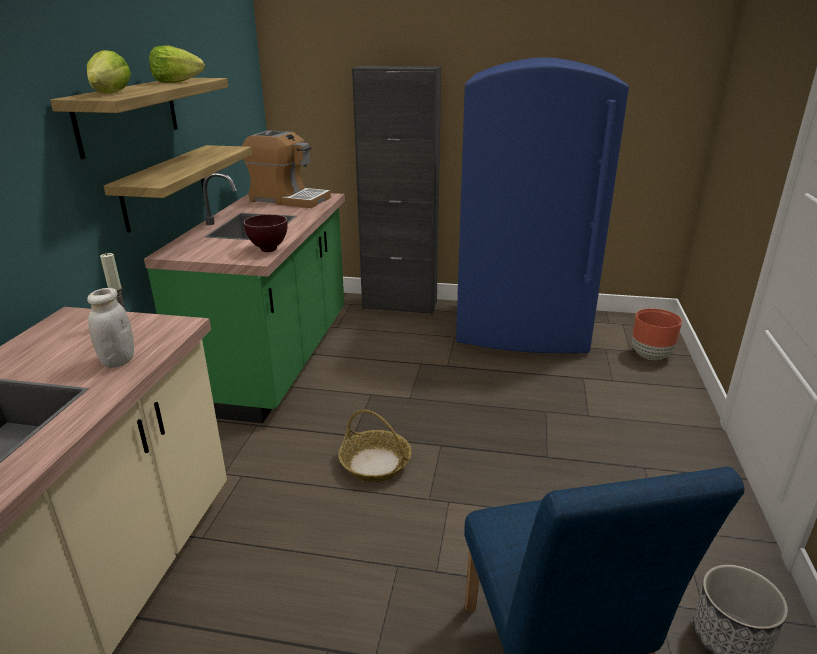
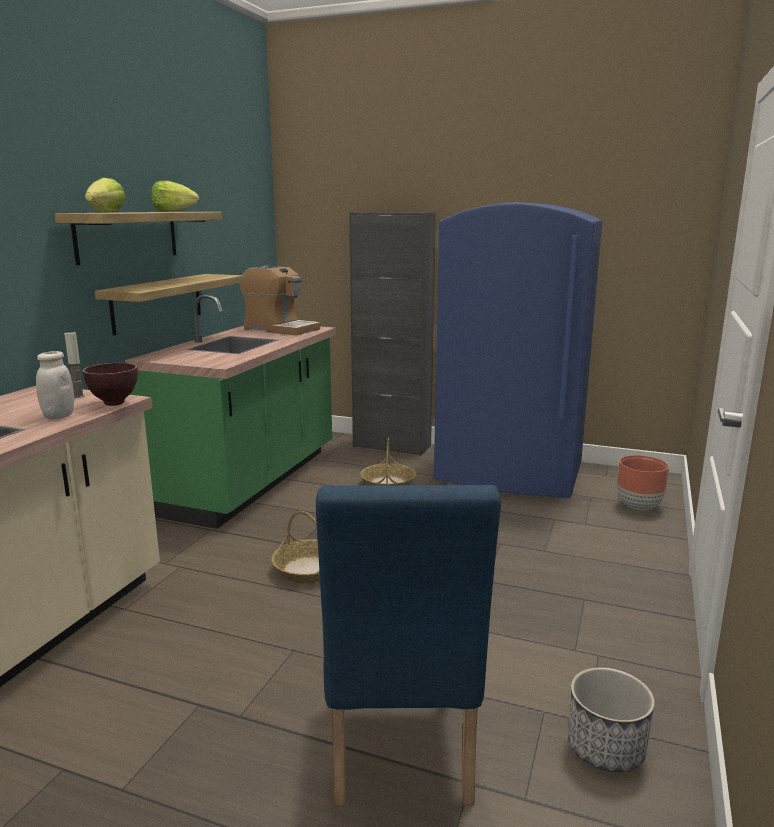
camera: 10 degrees right, 10 degrees down
brown bowl [243,214,288,252] -> brown bowl moved to [83,363,138,406]
none -> basket [360,438,416,485]

